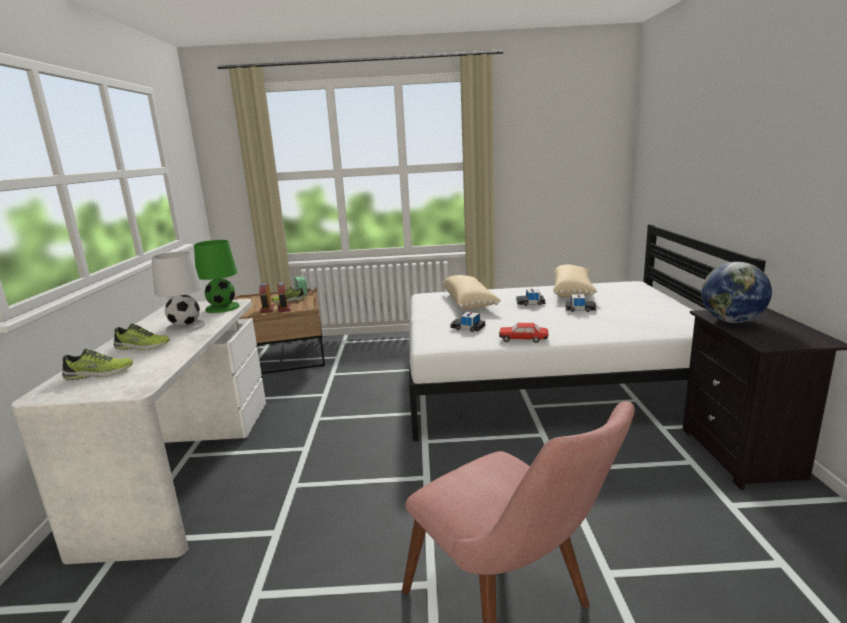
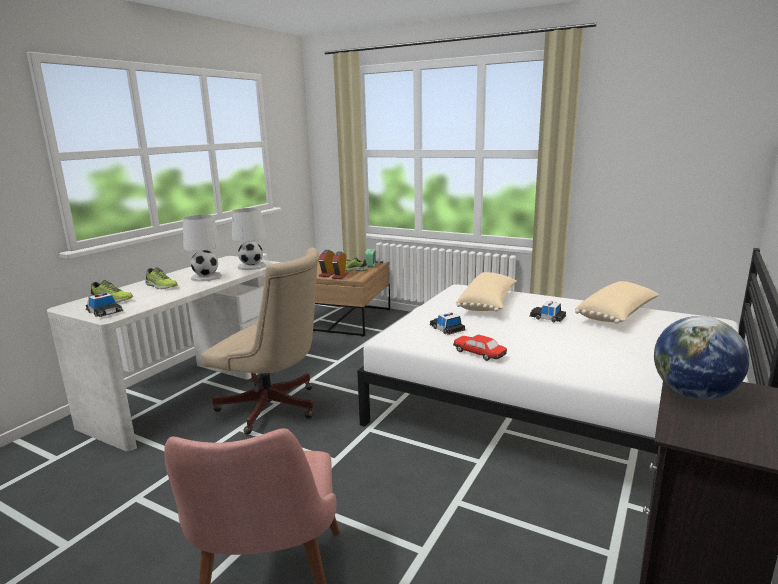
camera: 30 degrees right, 0 degrees up
green table lamp [194,240,240,313] -> white table lamp [232,208,266,270]
toy car [565,293,597,312] -> toy car moved to [85,293,123,317]
none -> beige office chair [201,247,319,435]

